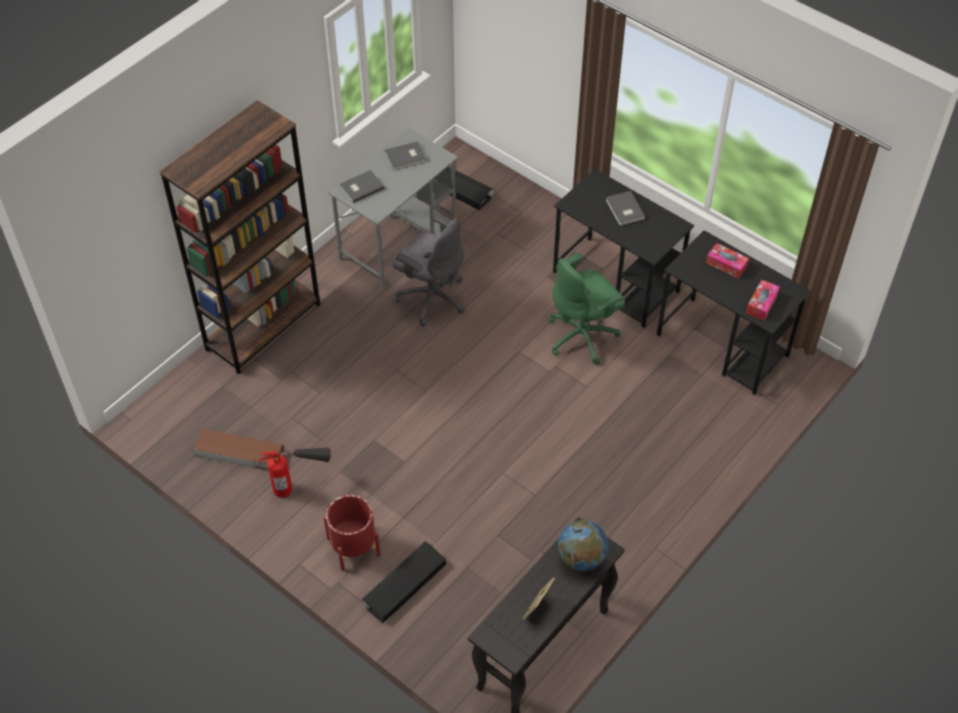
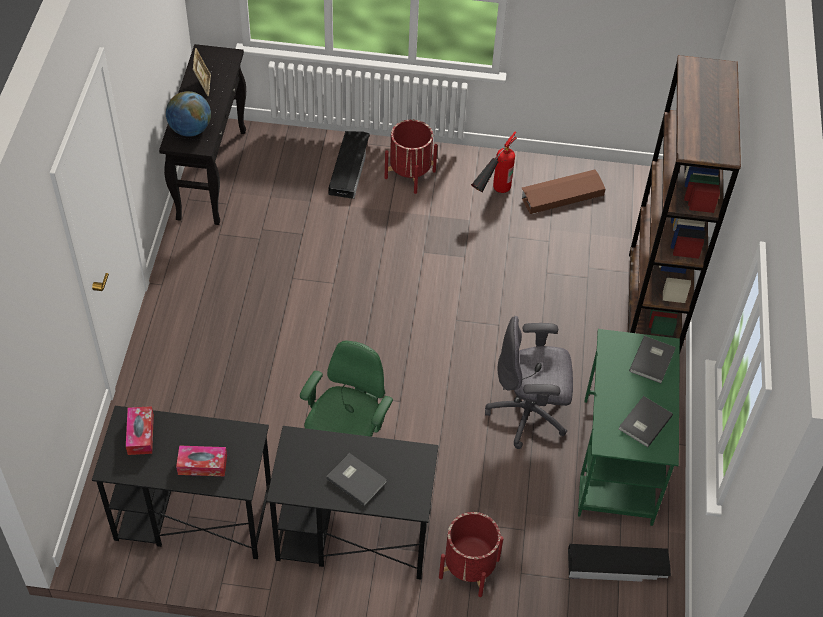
camera: 145 degrees right, 0 degrees up
grey desk [328,128,458,288] -> green desk [578,329,680,526]
none -> red planter [439,512,504,597]

